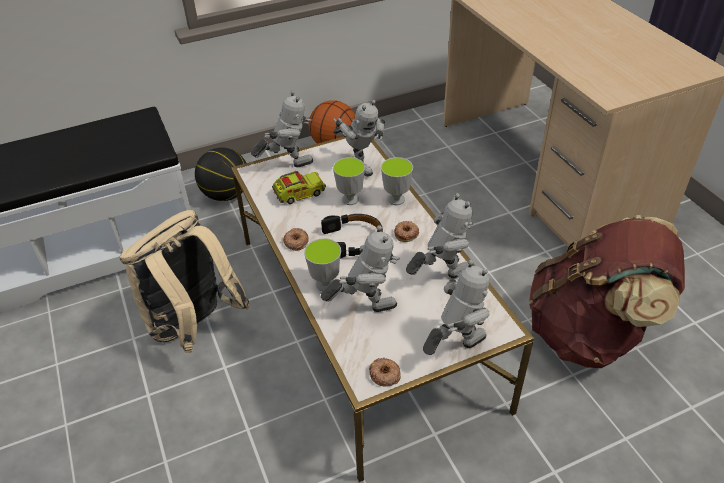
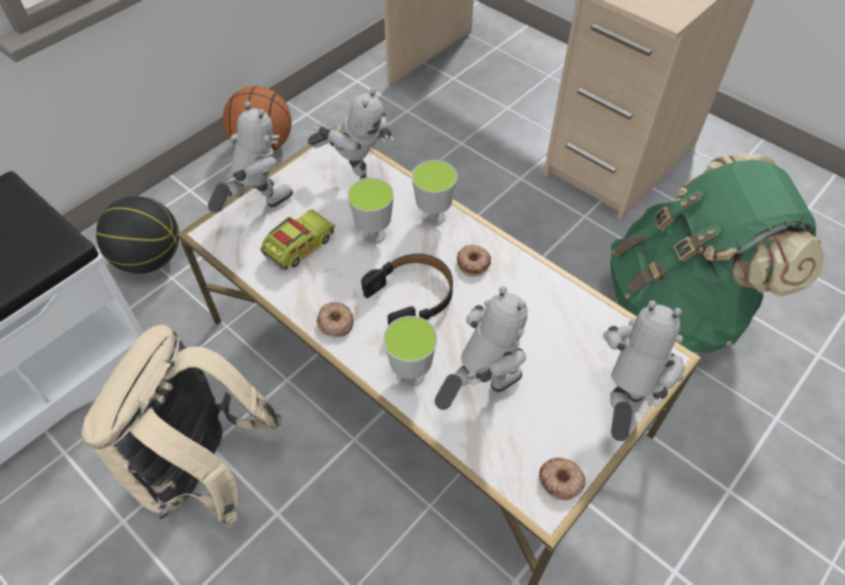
camera: 25 degrees left, 10 degrees up
toy robot [406,193,473,278] -> none
brown backpack [529,215,685,368] -> green backpack [610,154,825,353]

